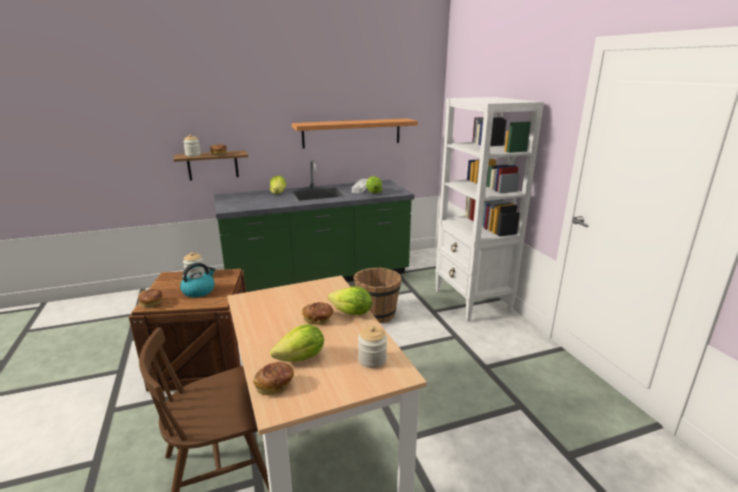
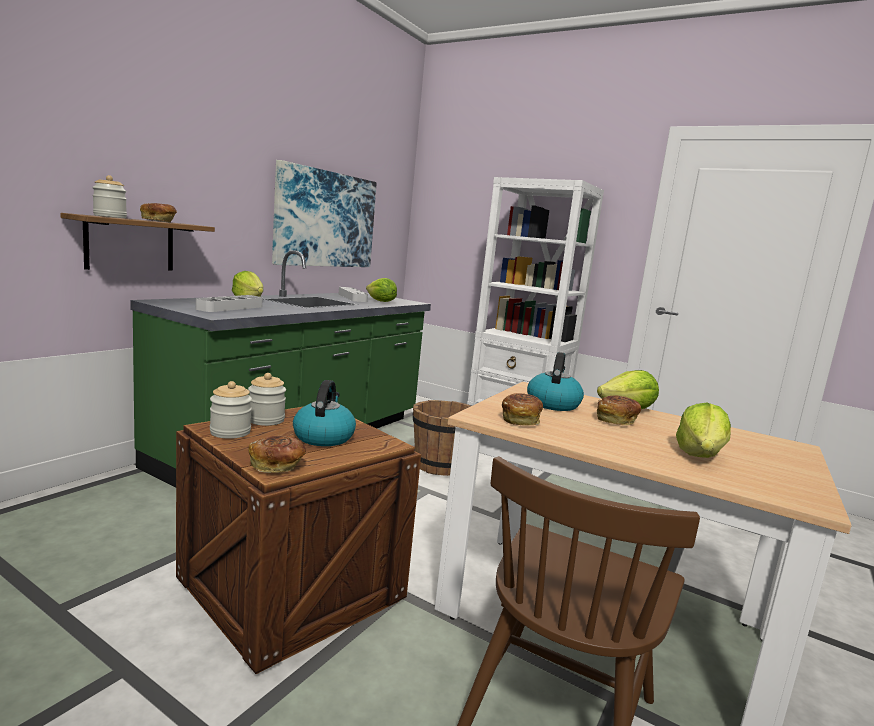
camera: 40 degrees left, 10 degrees down
bread [253,362,294,396] -> bread moved to [502,393,543,426]
shelf [292,118,418,148] -> picture [272,160,377,267]
jar [358,326,387,368] -> jar moved to [210,381,252,439]
none -> grey tray [196,295,263,312]
none -> kettle [527,352,584,411]

